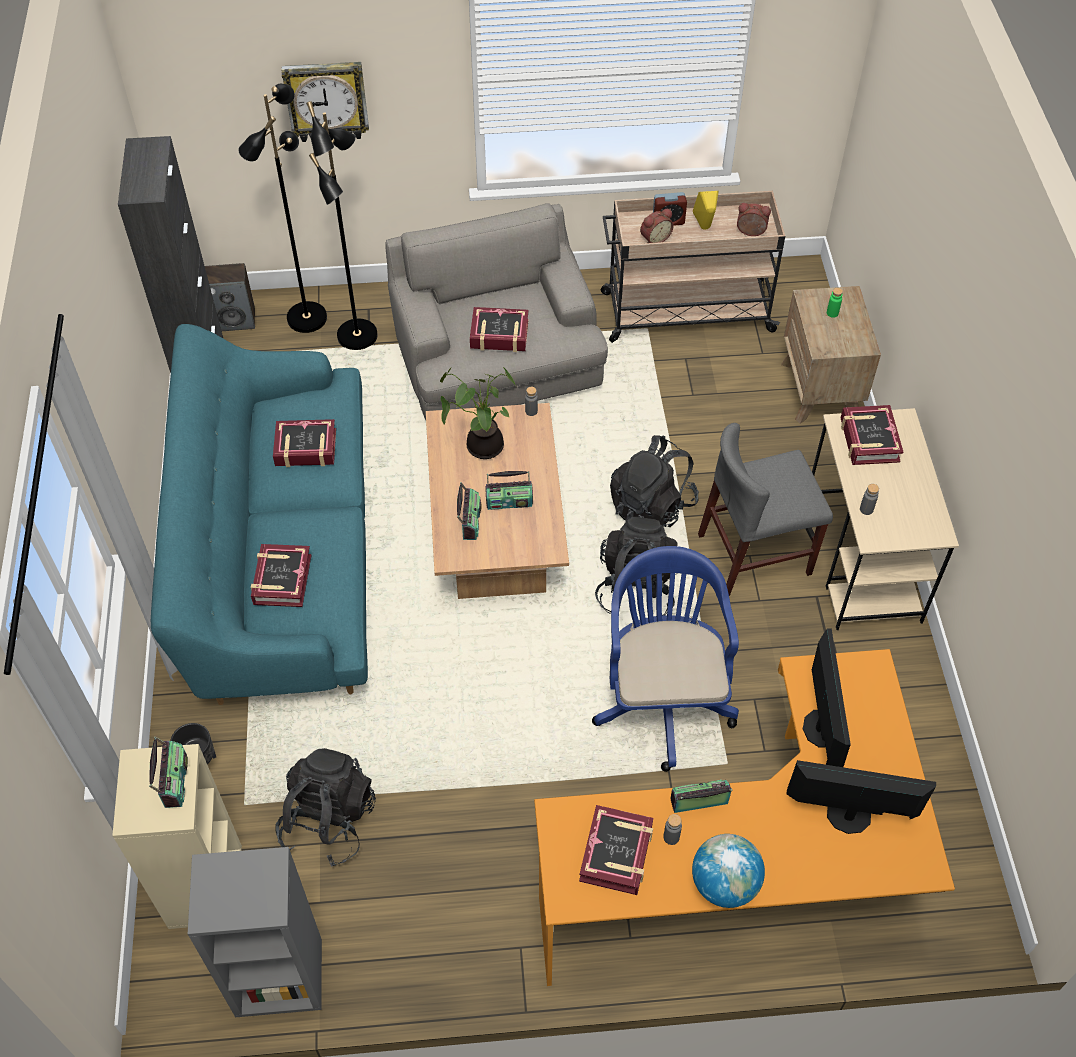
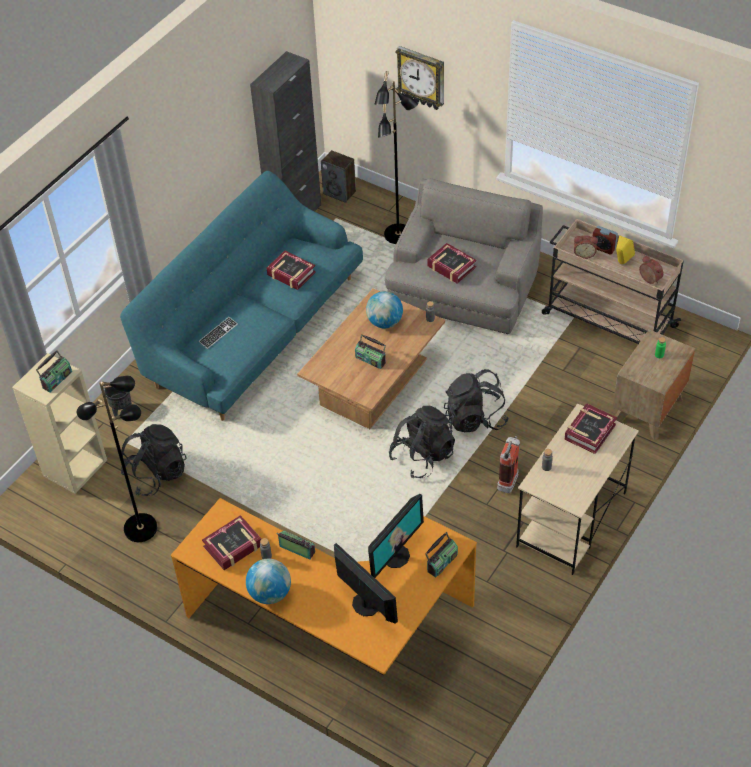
camera: 40 degrees right, 5 degrees down
grey bookcase [188,847,322,1017] -> none
black floor lamp [238,84,327,333] -> black floor lamp moved to [77,375,157,542]
book [251,544,312,607] -> keyboard [198,317,238,349]
potted plant [440,367,516,459] -> globe [366,291,403,329]
radio [457,482,482,540] -> radio moved to [425,532,458,578]
blue office chair [592,546,739,772] -> none
grey chair [698,423,833,596] -> fire extinguisher [497,436,520,493]

